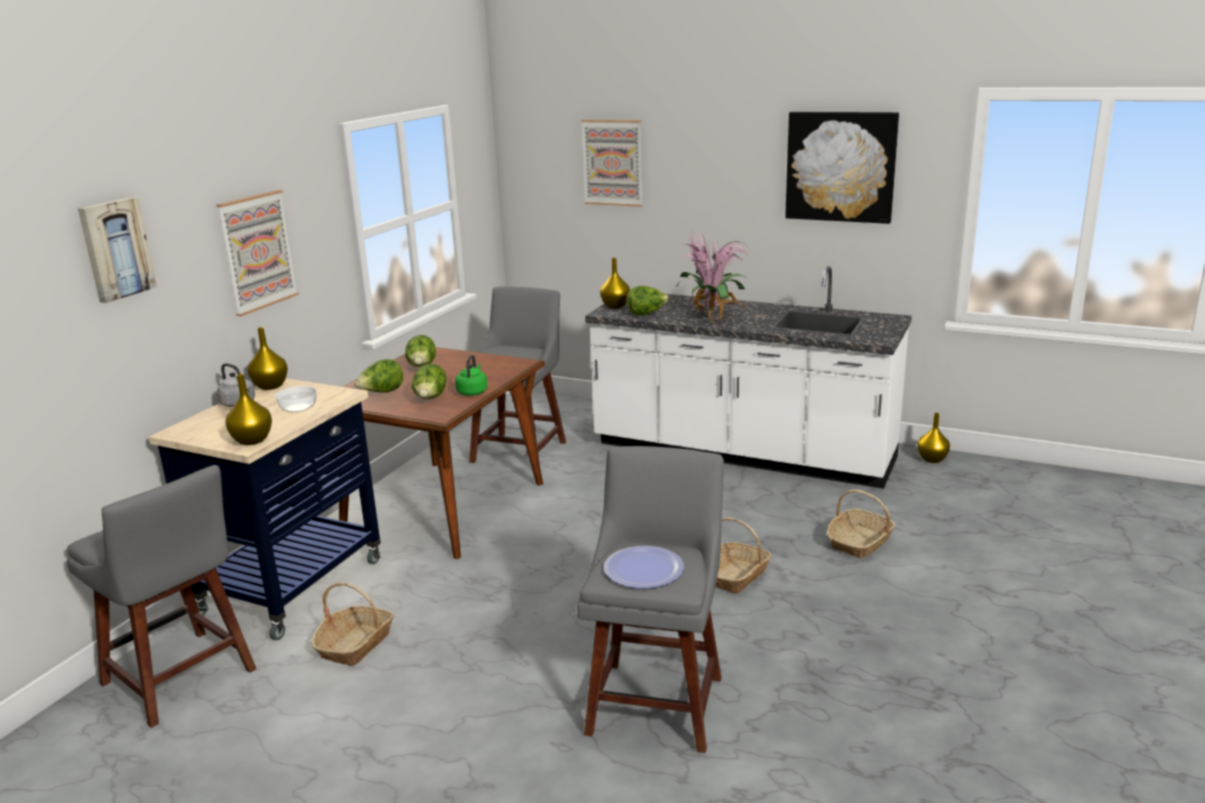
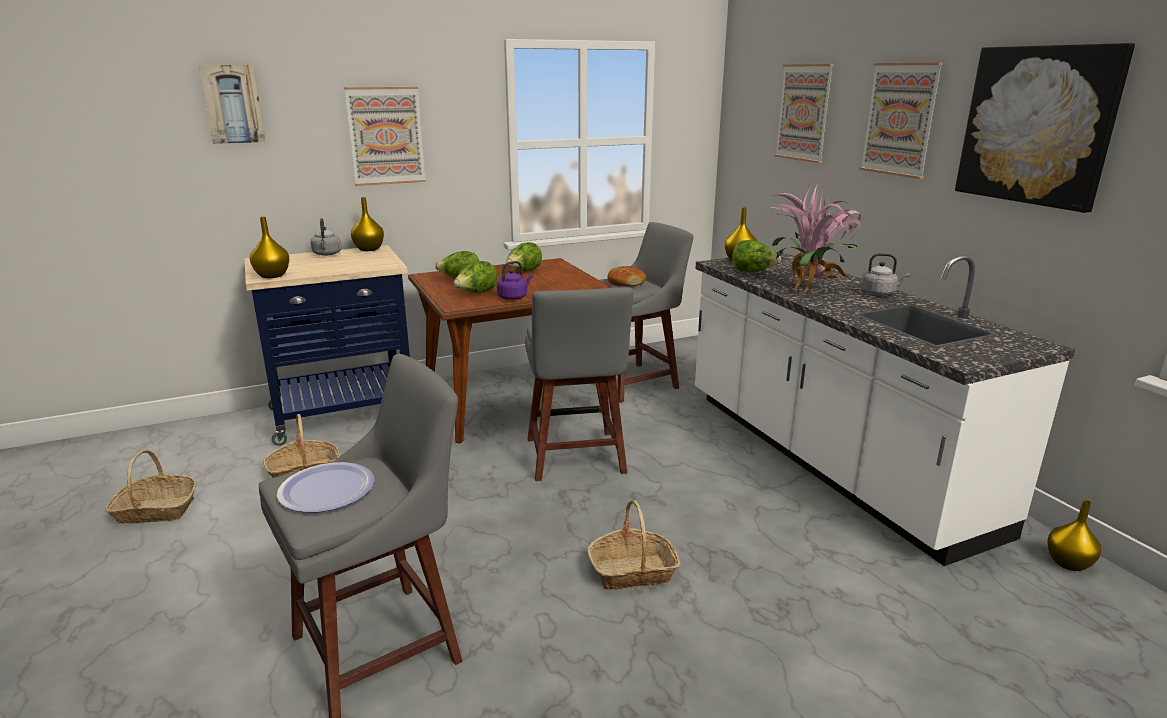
camera: 40 degrees right, 0 degrees up
grey stool [67,465,256,728] -> grey stool moved to [525,287,633,481]
bowl [275,386,317,412] -> none
green kettle [455,355,487,396] -> purple kettle [497,261,533,300]
basket [827,489,895,558] -> basket moved to [105,450,197,524]
none -> bread [607,266,646,286]
none -> picture [859,62,943,179]
none -> grey kettle [861,253,910,296]

